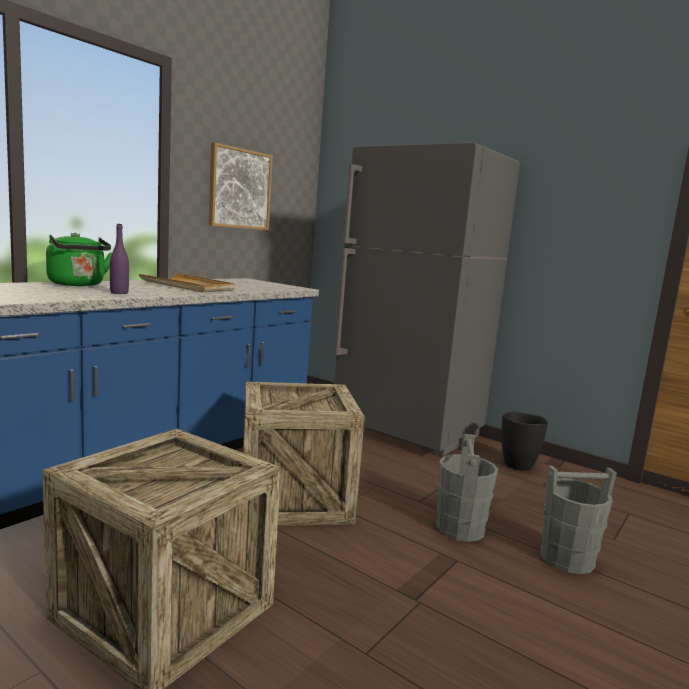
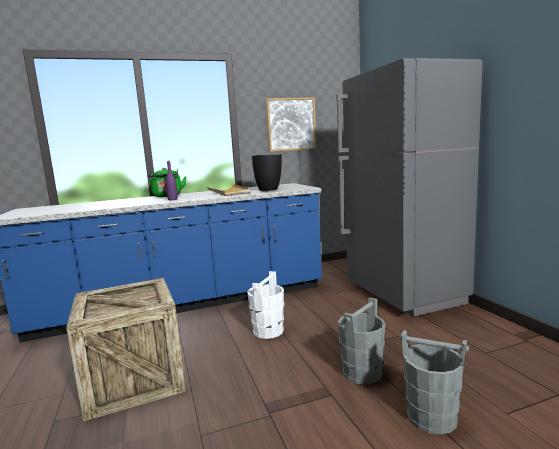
camera: 35 degrees right, 0 degrees up
crate [243,381,365,526] -> white bucket [247,271,284,339]
black vase [501,411,548,471] -> black vase moved to [252,154,282,191]

